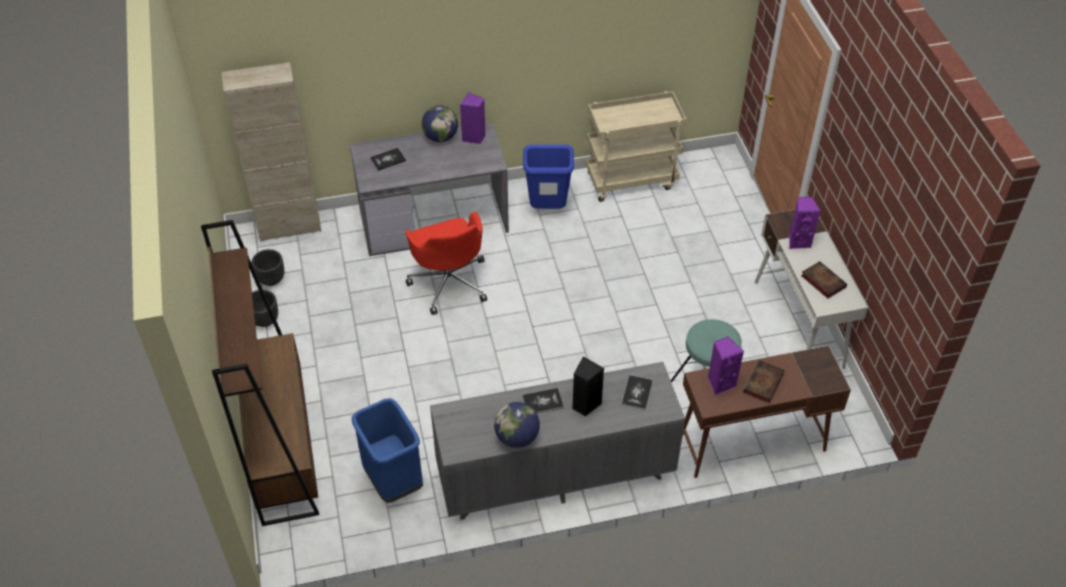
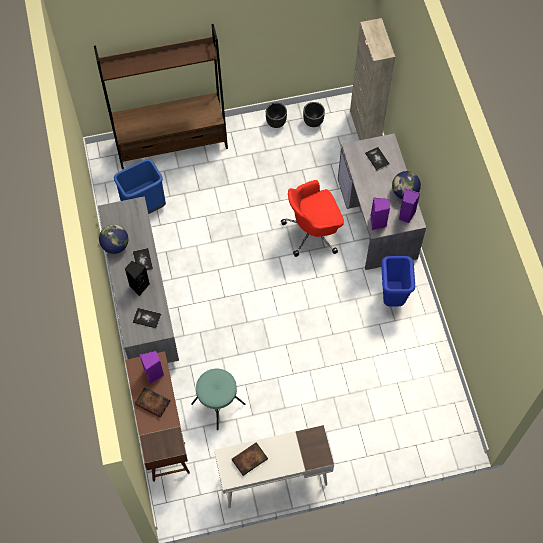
camera: 90 degrees right, 15 degrees up
beige cart [586,91,686,202] -> none
purple speaker [789,197,820,249] -> purple speaker moved to [370,197,390,230]

